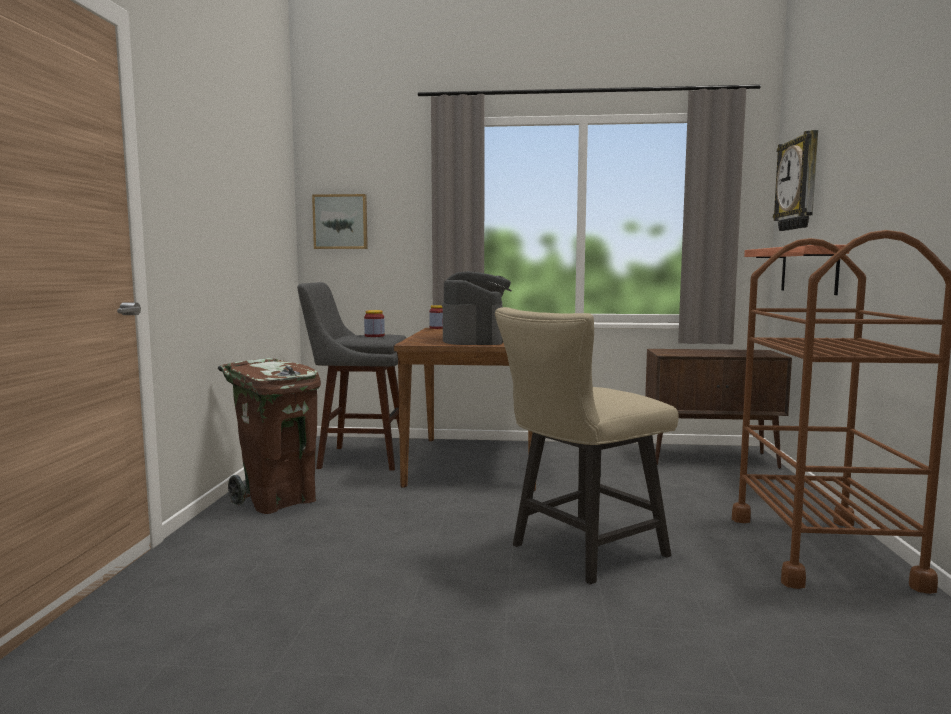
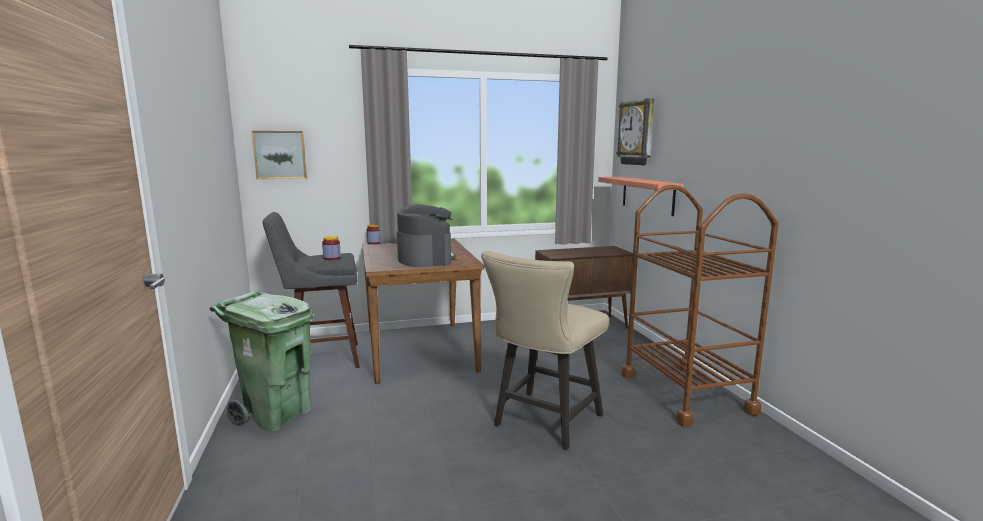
camera: 20 degrees left, 5 degrees up
brown trash can [218,358,321,514] -> green trash can [210,291,313,431]

